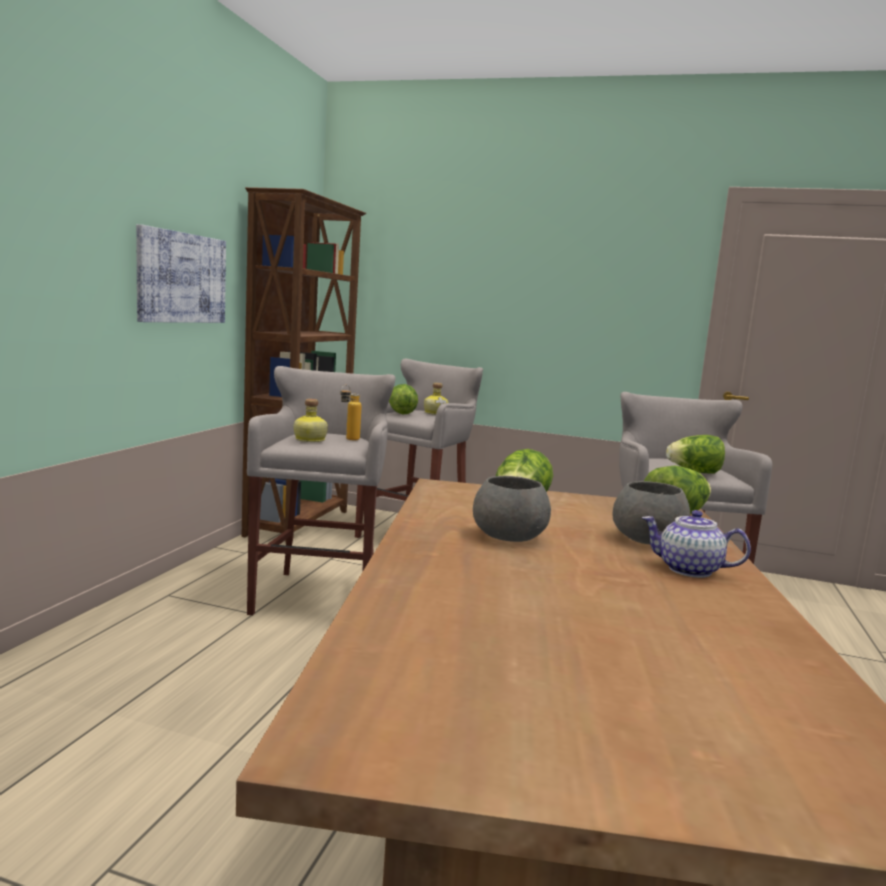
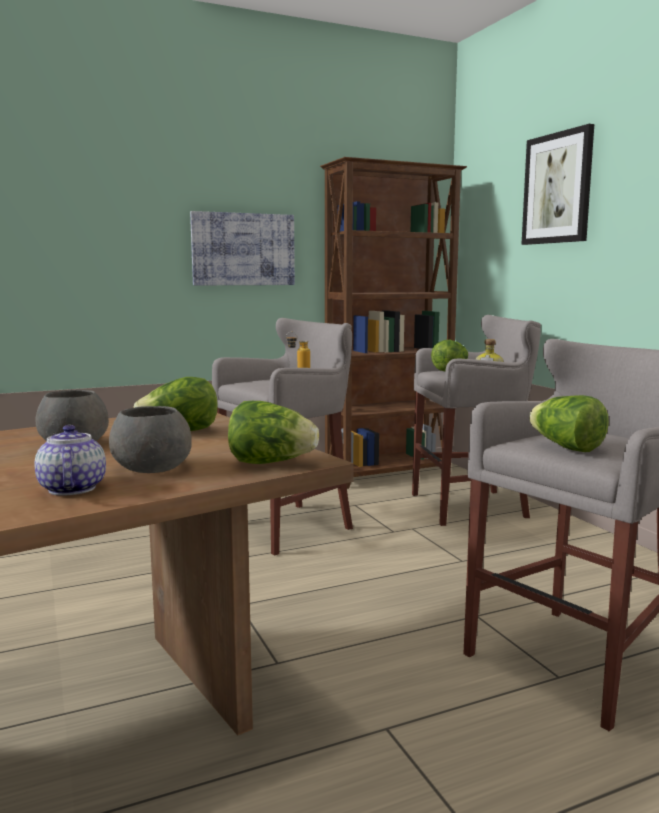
camera: 50 degrees right, 0 degrees up
bottle [294,399,328,442] -> none
none -> picture [521,124,594,245]

